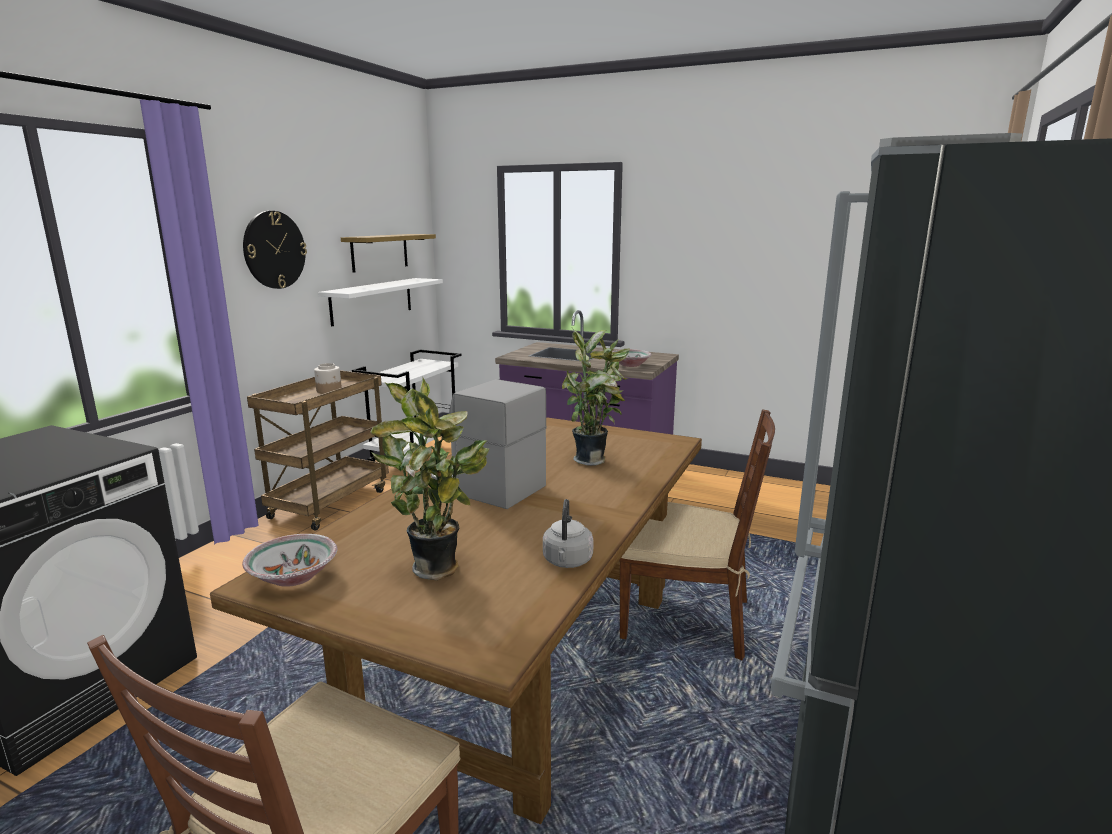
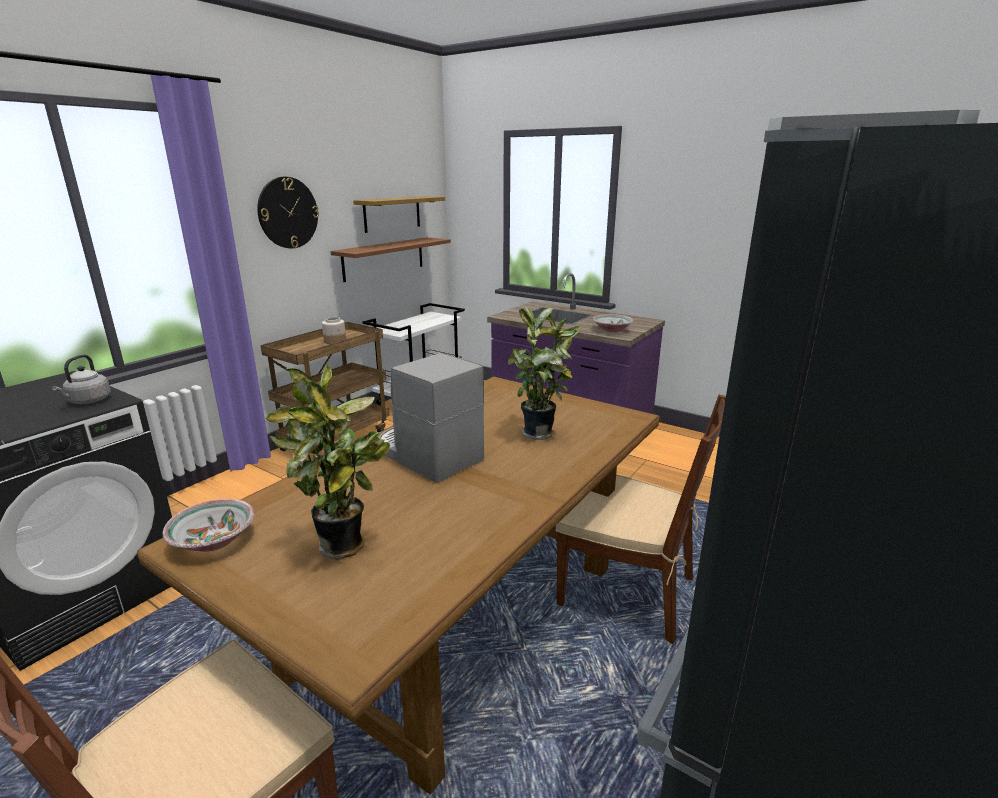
camera: 10 degrees right, 5 degrees up
white shelf [318,278,443,326] -> brown shelf [331,237,451,282]
grey kettle [543,499,594,568] -> grey kettle moved to [52,355,110,404]

